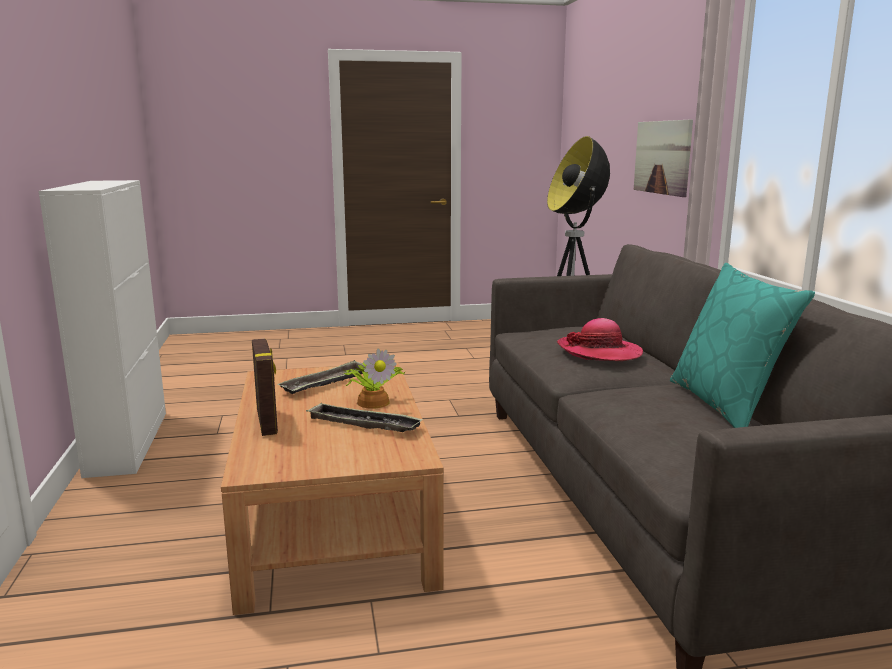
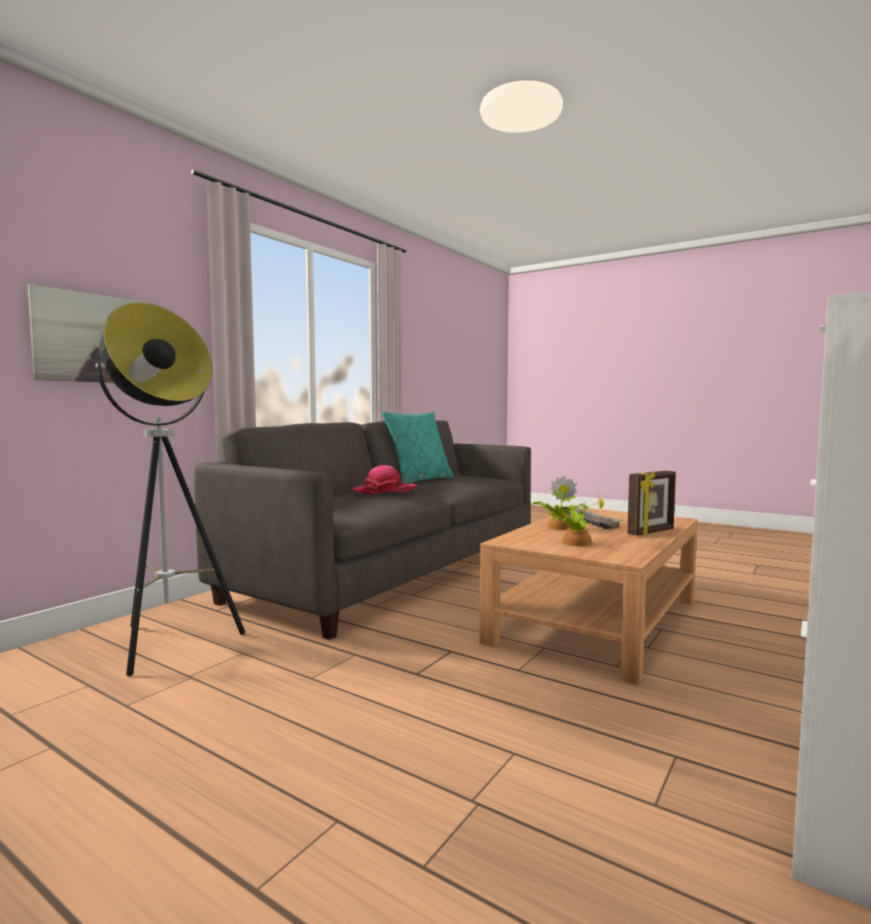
camera: 135 degrees left, 10 degrees down
picture frame [252,339,278,436] -> picture frame turned 150 degrees counterclockwise [627,471,676,536]
tray [278,360,366,394] -> potted plant [547,493,604,547]

